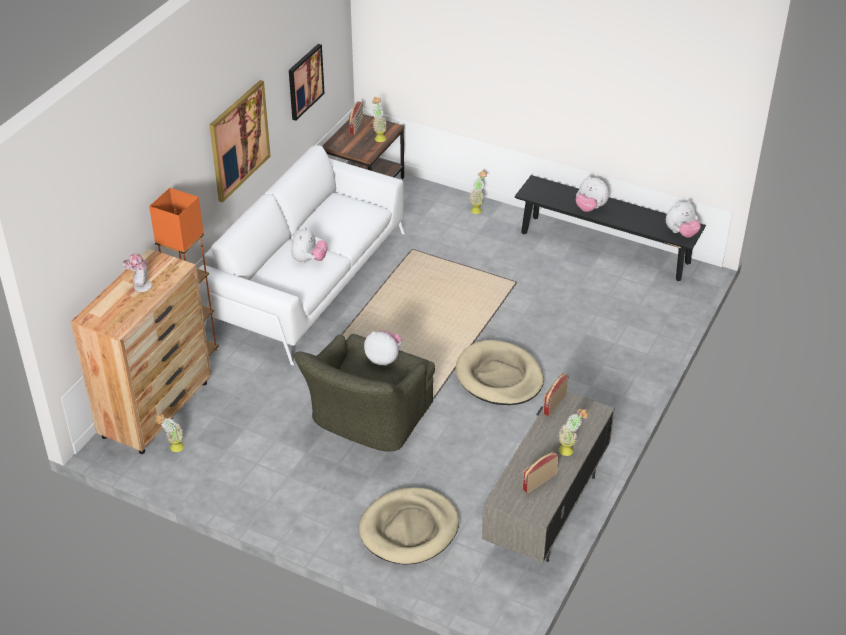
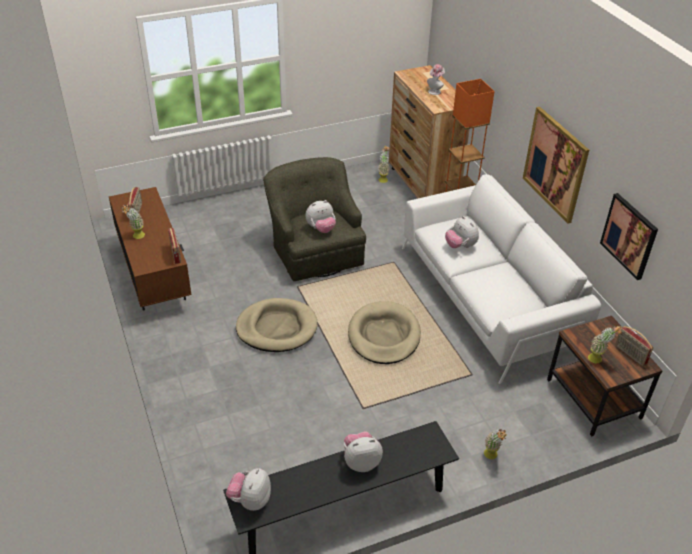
camera: 130 degrees right, 0 degrees up
beige dog bed [359,487,459,565] -> beige dog bed moved to [348,301,421,364]
grey tv stand [482,392,615,563] -> brown tv stand [109,187,191,311]

